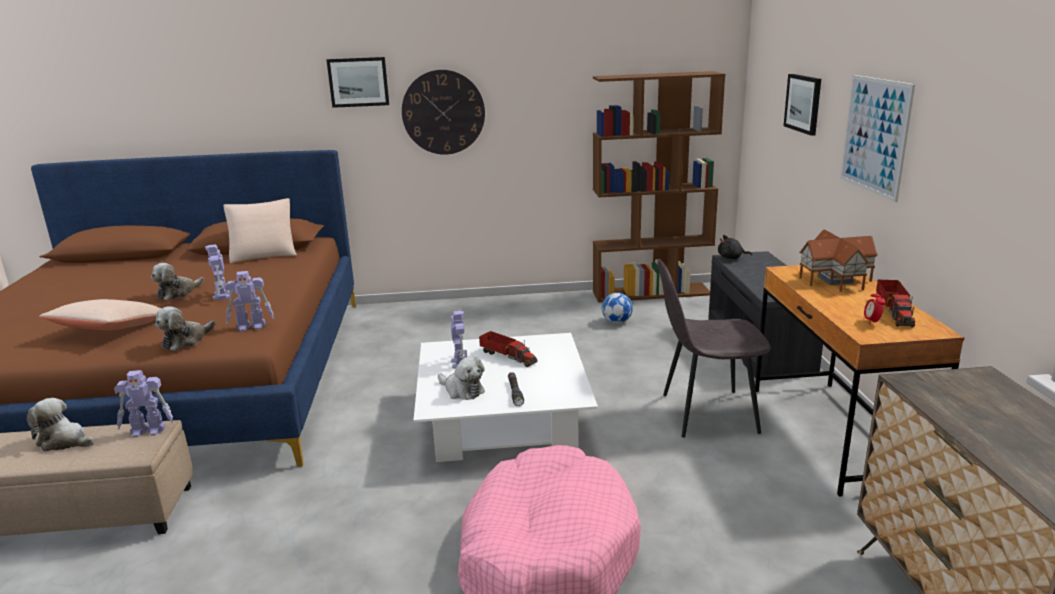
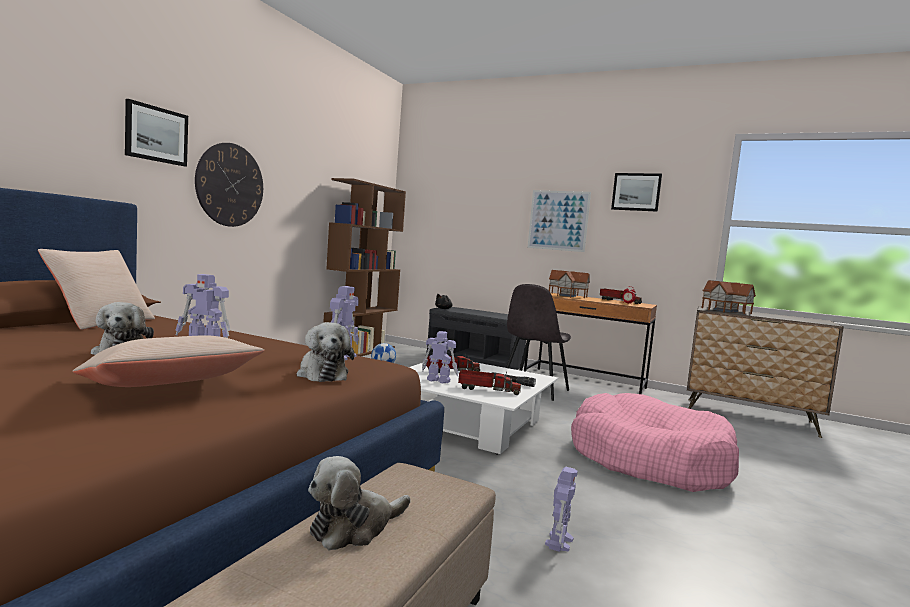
camera: 60 degrees left, 15 degrees down
toy robot [114,370,173,438] -> toy robot moved to [545,467,578,552]
plush toy [438,356,485,400] -> toy truck [458,369,521,395]
picture [784,74,821,136] -> picture moved to [611,173,662,212]
none -> toy house [702,280,756,314]

